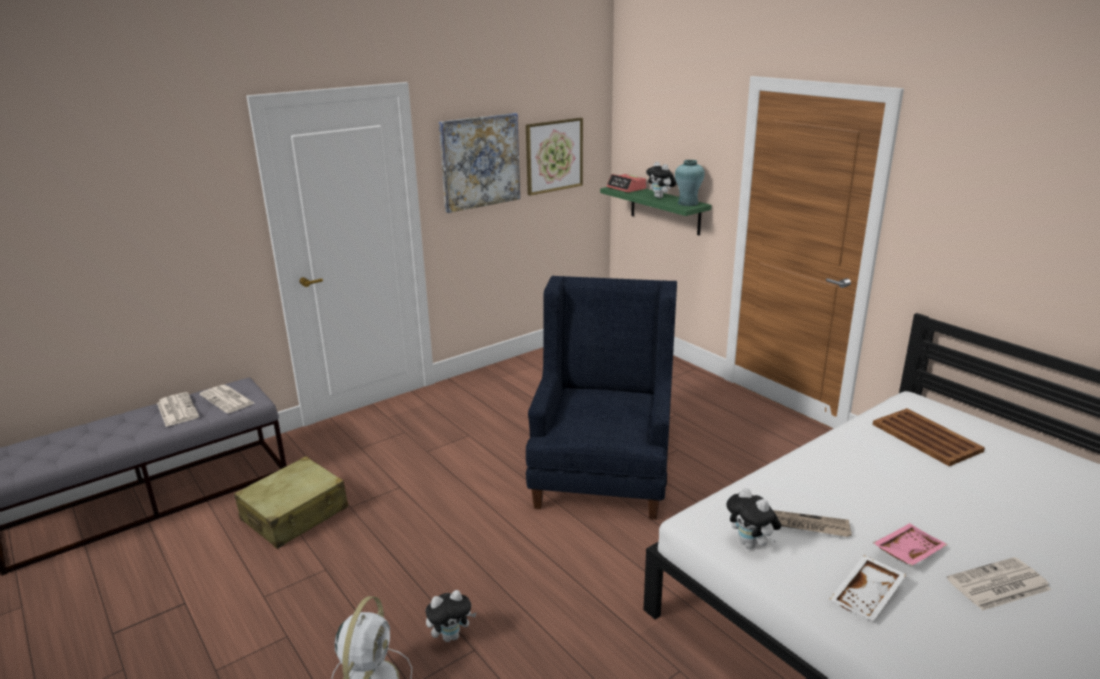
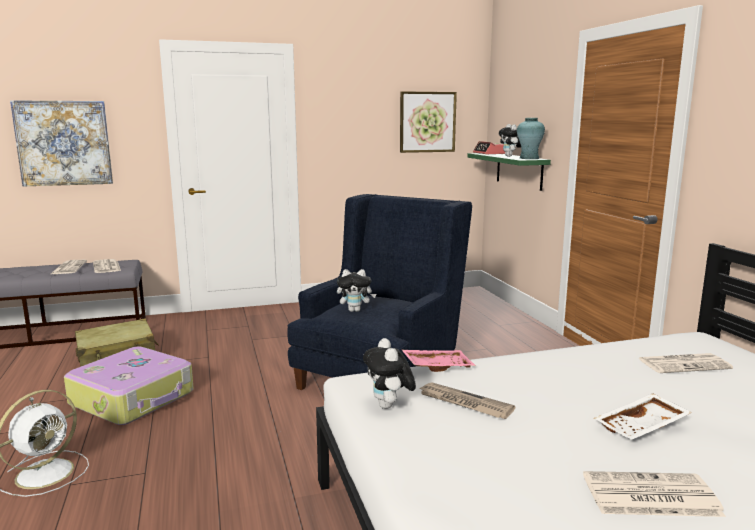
camera: 20 degrees right, 10 degrees down
plush toy [426,590,477,642] -> plush toy moved to [337,269,376,312]
picture [439,113,520,213] -> picture moved to [10,100,113,186]
white tray [830,555,907,621] -> white tray moved to [594,393,692,440]
brown tray [872,408,985,466] -> newspaper [639,353,733,373]
pink tray [873,523,948,566] -> pink tray moved to [402,350,476,372]
none -> suitcase [64,346,194,425]

